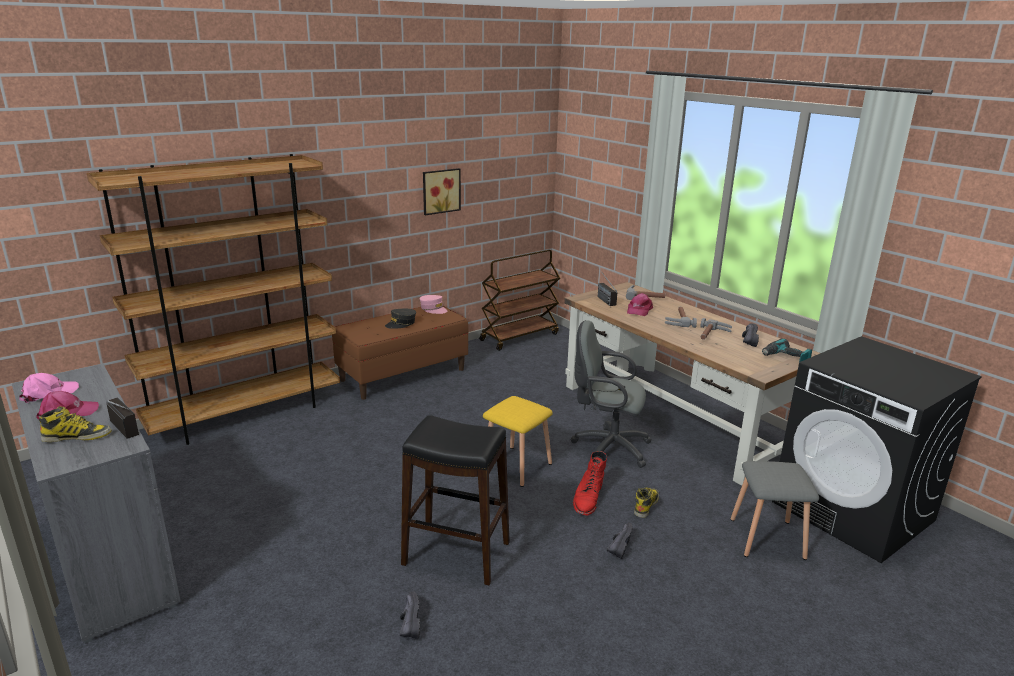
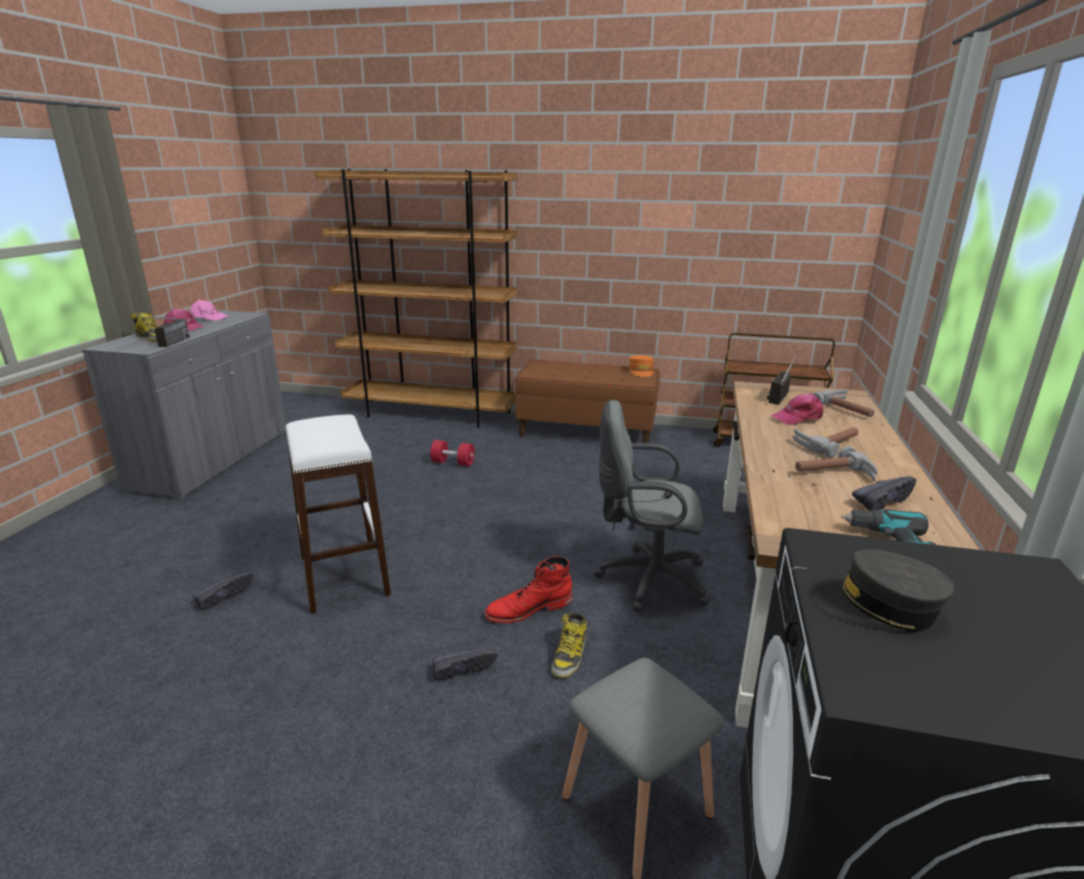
camera: 50 degrees right, 0 degrees up
grey cap [385,309,416,329] -> grey cap moved to [813,549,954,631]
black stool [401,415,509,585] -> white stool [286,414,391,614]
pink cap [420,295,447,314] -> orange cap [629,355,654,377]
picture [423,168,461,215] -> none
yellow stool [483,396,553,487] -> none
grey office chair [571,320,652,468] -> grey office chair turned 60 degrees counterclockwise [594,400,711,613]
boot [634,487,659,518] -> boot turned 120 degrees clockwise [551,613,587,678]
none -> red dumbbell [430,440,475,466]

